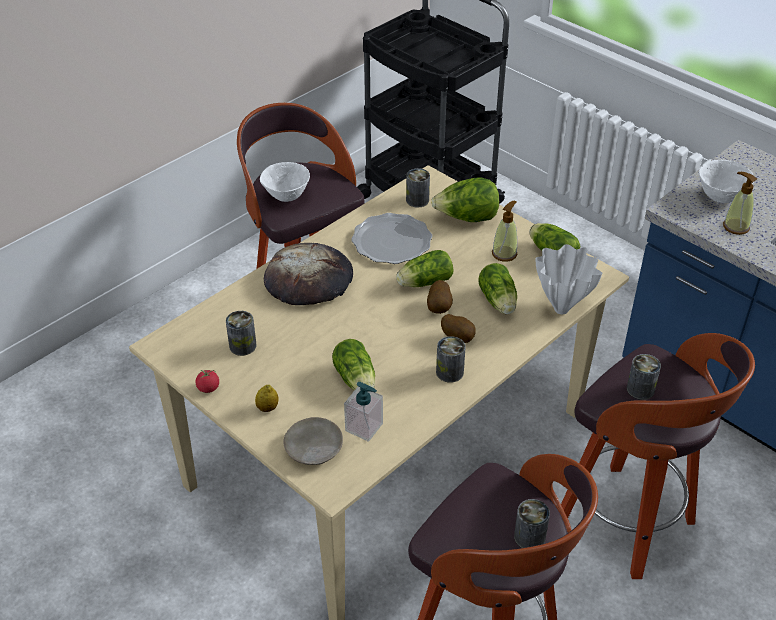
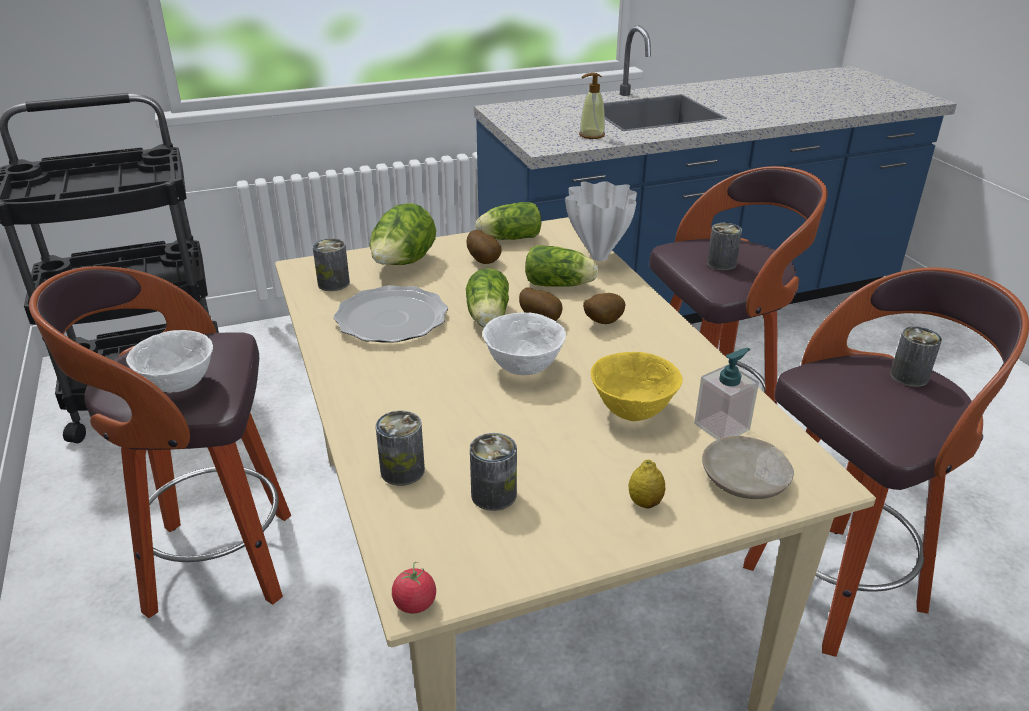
camera: 65 degrees left, 10 degrees down
tomato [196,370,219,393] -> tomato moved to [392,562,436,614]
bread [264,243,353,305] -> none
lettuce [332,339,375,391] -> yellow bowl [591,352,683,421]
can [436,336,466,383] -> can moved to [376,411,425,486]
soap dispenser [492,201,517,262] -> potato [466,230,502,264]
white bowl [699,160,754,203] -> white bowl moved to [483,312,566,375]

